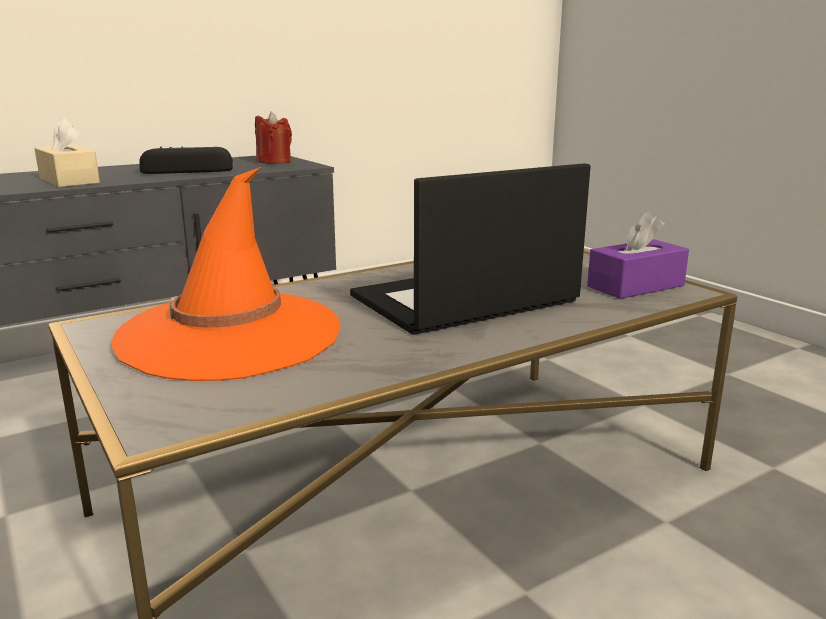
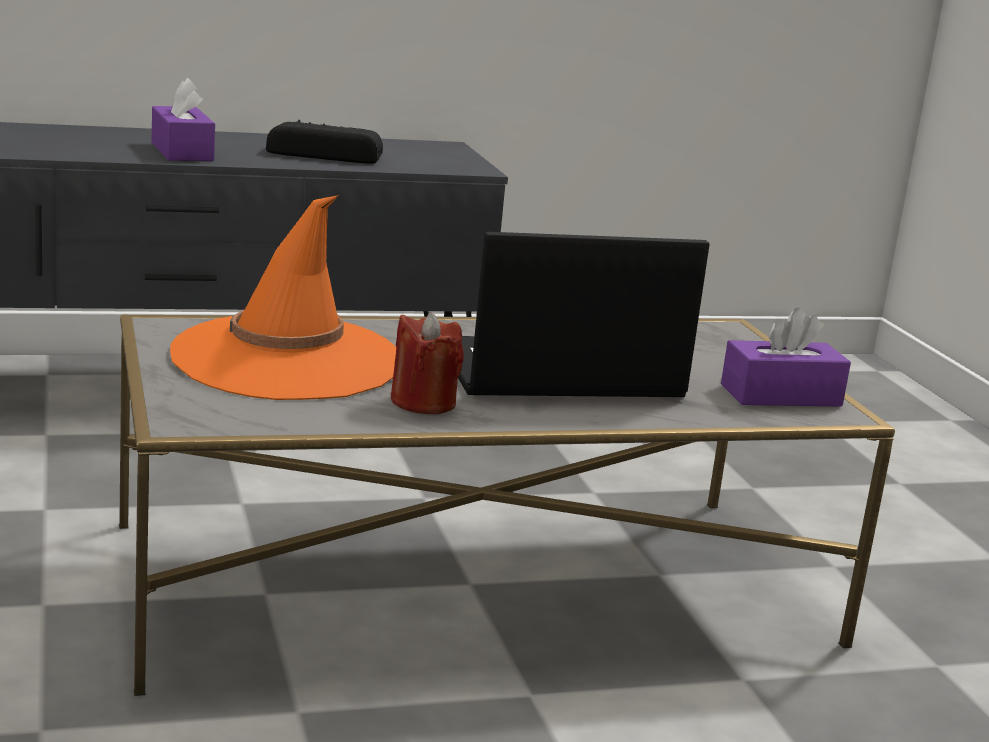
camera: 15 degrees right, 0 degrees up
beige tissue box [34,117,100,187] -> purple tissue box [152,78,215,161]
red candle [255,111,292,164] -> red candle moved to [391,312,464,414]

